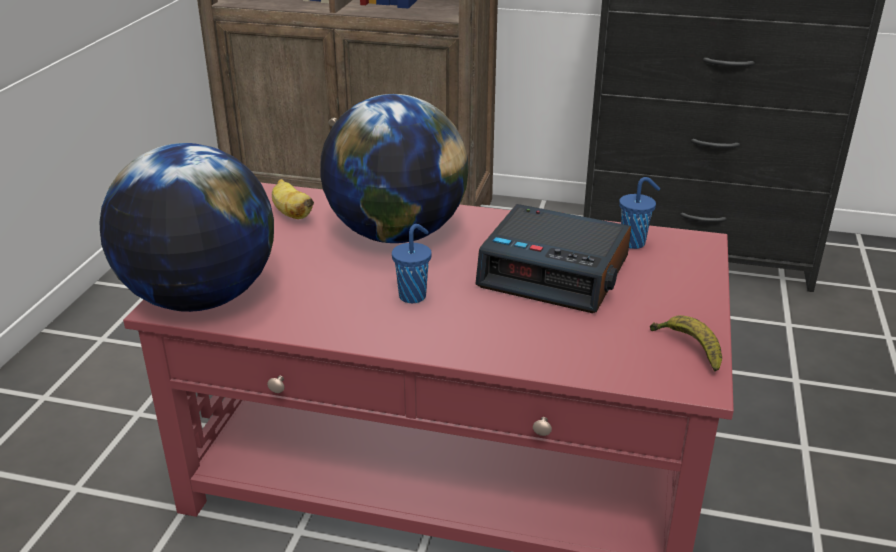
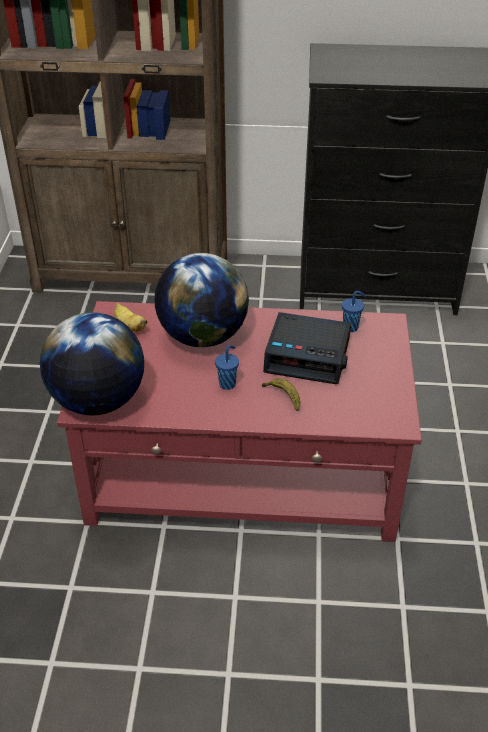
camera: 10 degrees left, 10 degrees up
banana [650,315,722,372] -> banana moved to [262,378,300,411]

